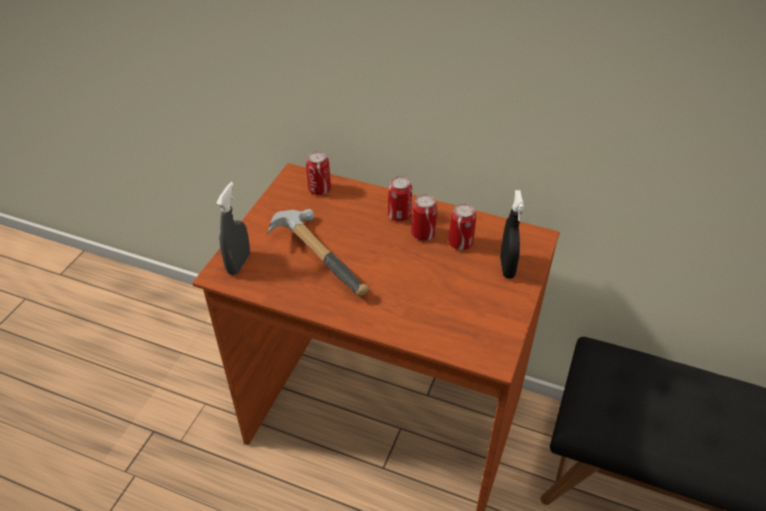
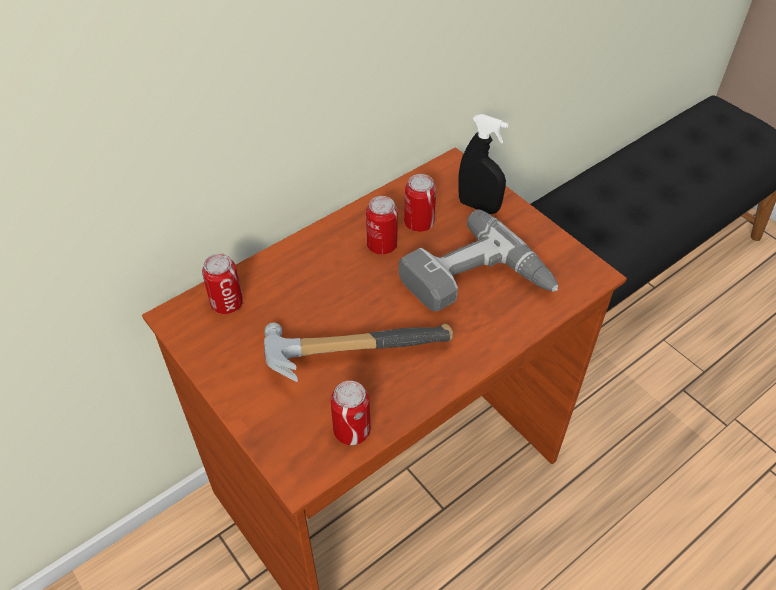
camera: 60 degrees left, 5 degrees up
grey spray bottle [216,182,250,275] -> none
can [388,176,412,222] -> can moved to [331,381,371,445]
none -> power drill [399,210,558,311]

